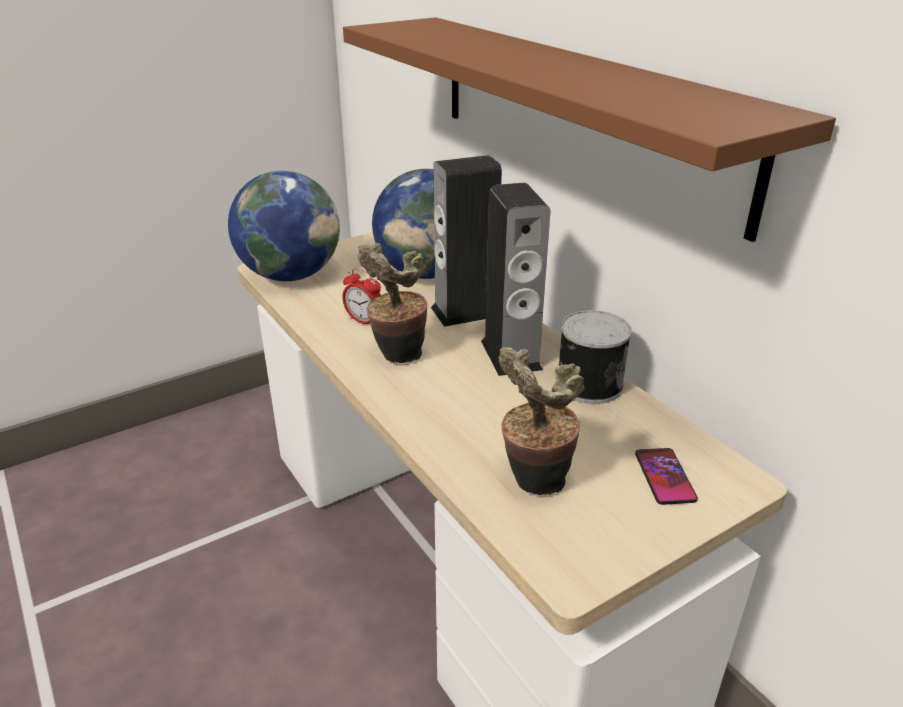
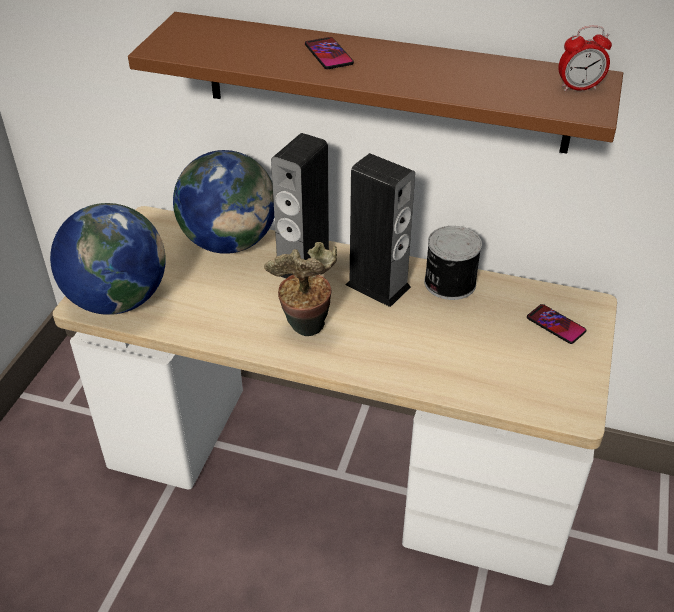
camera: 40 degrees left, 10 degrees up
alarm clock [343,267,381,324] -> alarm clock moved to [558,26,612,91]
potted plant [498,347,585,495] -> none
none -> phone [305,37,354,69]

